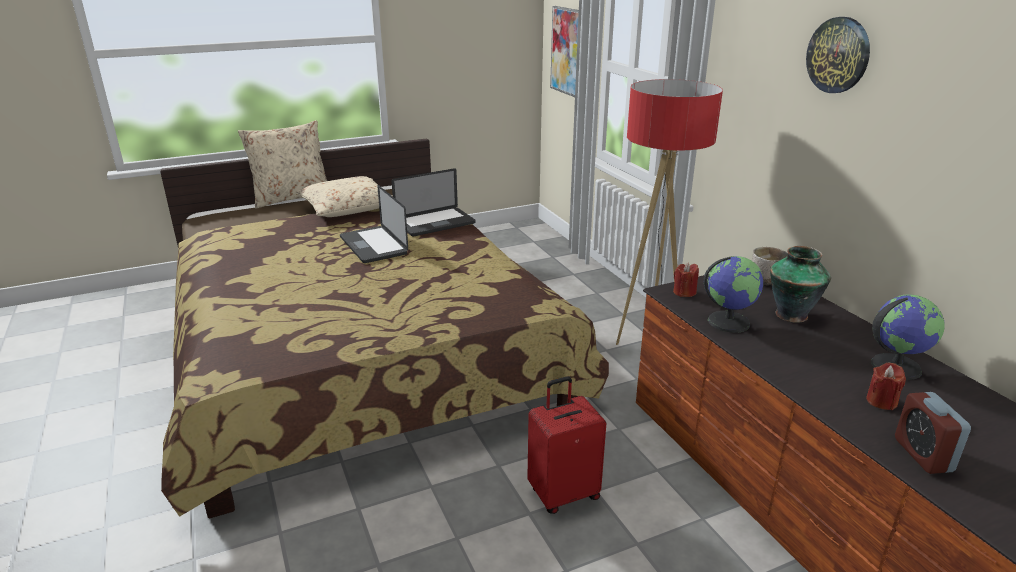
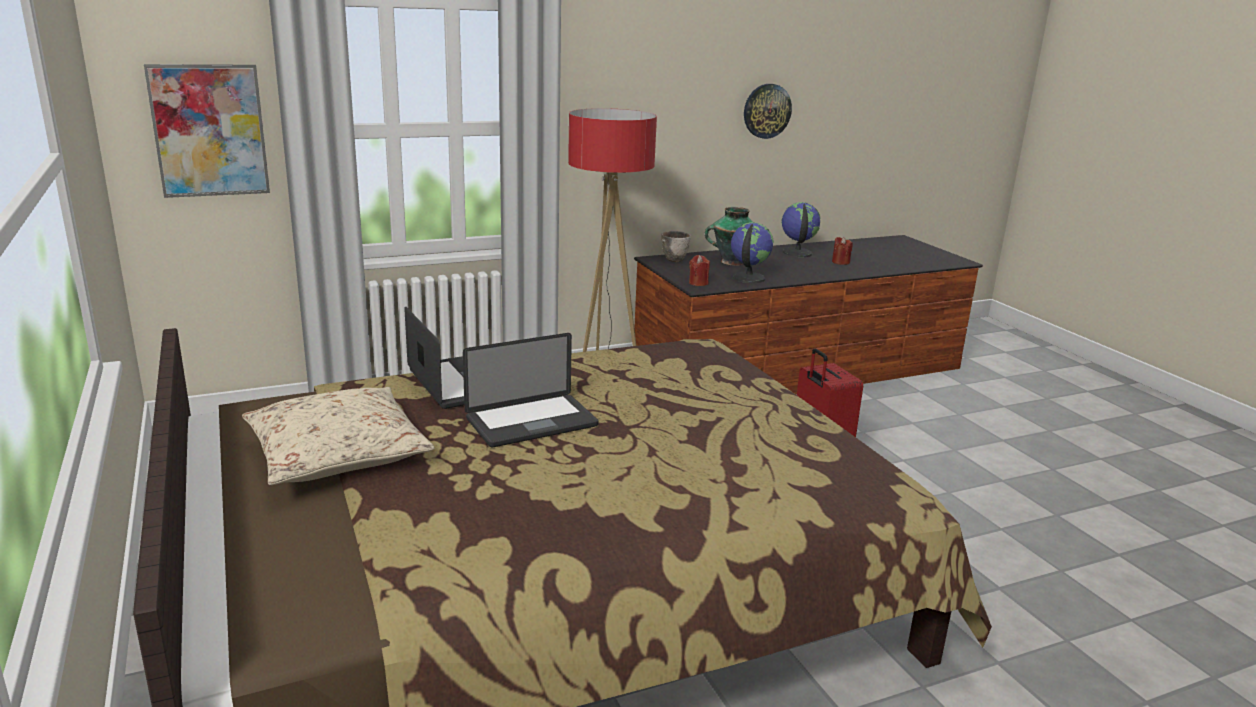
camera: 90 degrees left, 5 degrees down
beige pillow [238,120,327,209] -> none
wall clock [806,17,870,93] -> wall clock moved to [744,84,792,139]
alarm clock [895,392,971,474] -> none

